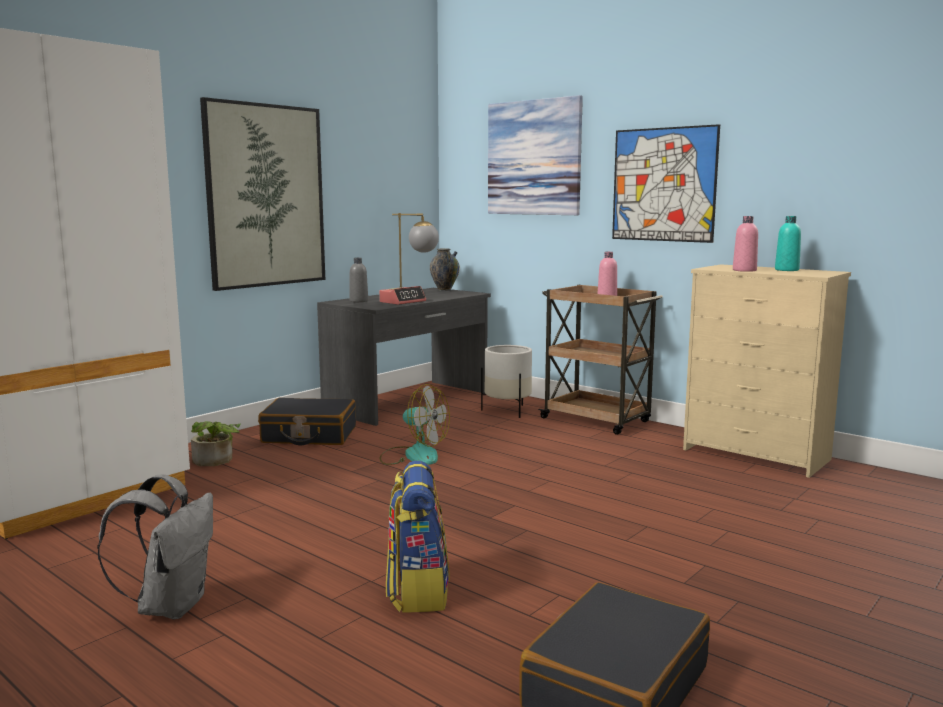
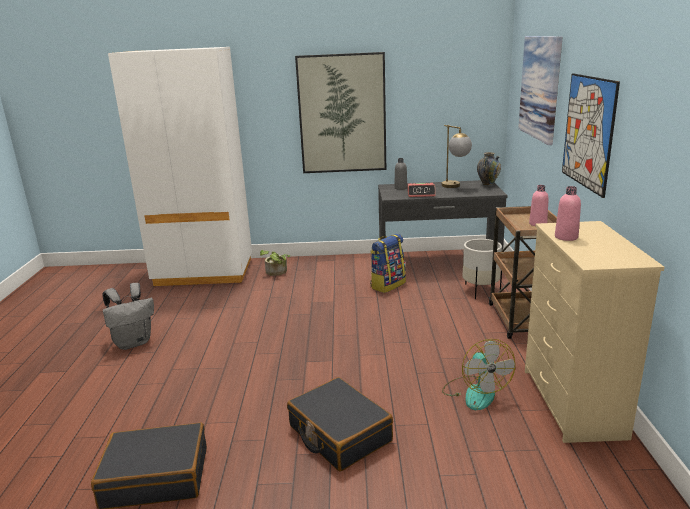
camera: 50 degrees right, 10 degrees up
black suitcase [258,398,356,445] -> black suitcase moved to [287,377,393,471]
fan [379,384,450,465] -> fan moved to [442,339,515,410]
backpack [386,461,450,612] -> backpack moved to [370,234,406,293]
turquoise bottle [775,216,801,271] -> none

